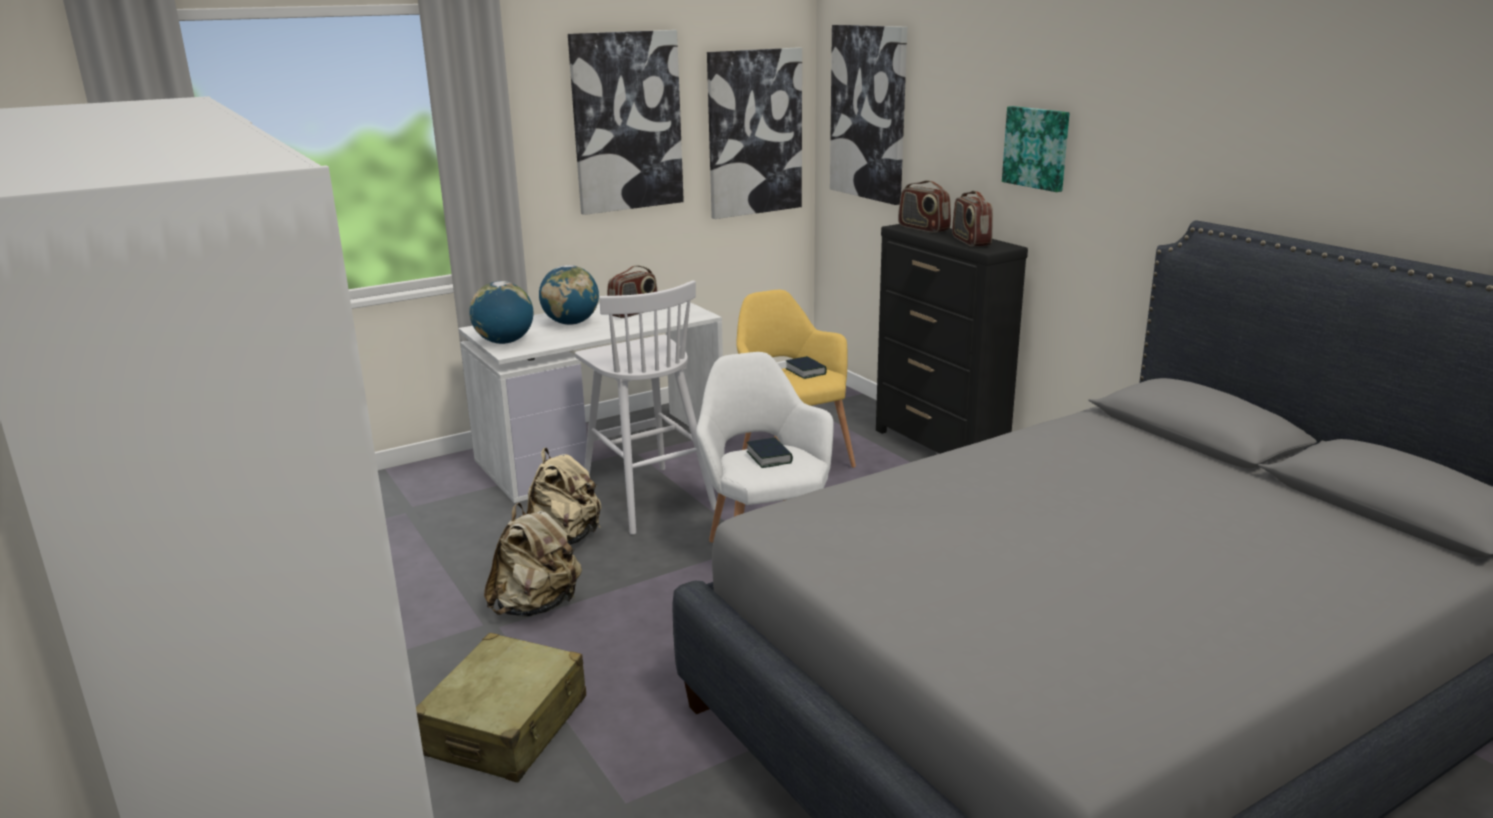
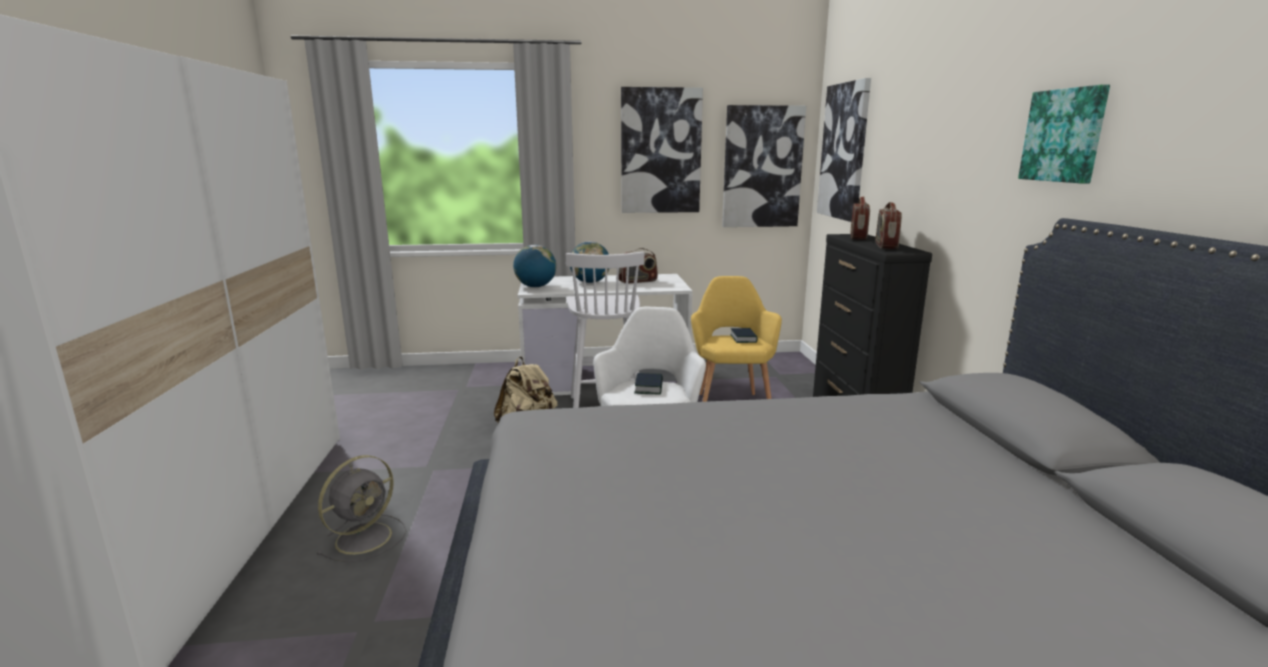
camera: 25 degrees right, 5 degrees down
beige suitcase [416,633,586,782] -> grey fan [316,455,406,562]
beige backpack [484,503,582,617] -> none
radio [898,180,951,233] -> radio turned 150 degrees counterclockwise [850,196,870,240]
picture [1002,106,1070,192] -> picture moved to [1018,85,1110,183]

